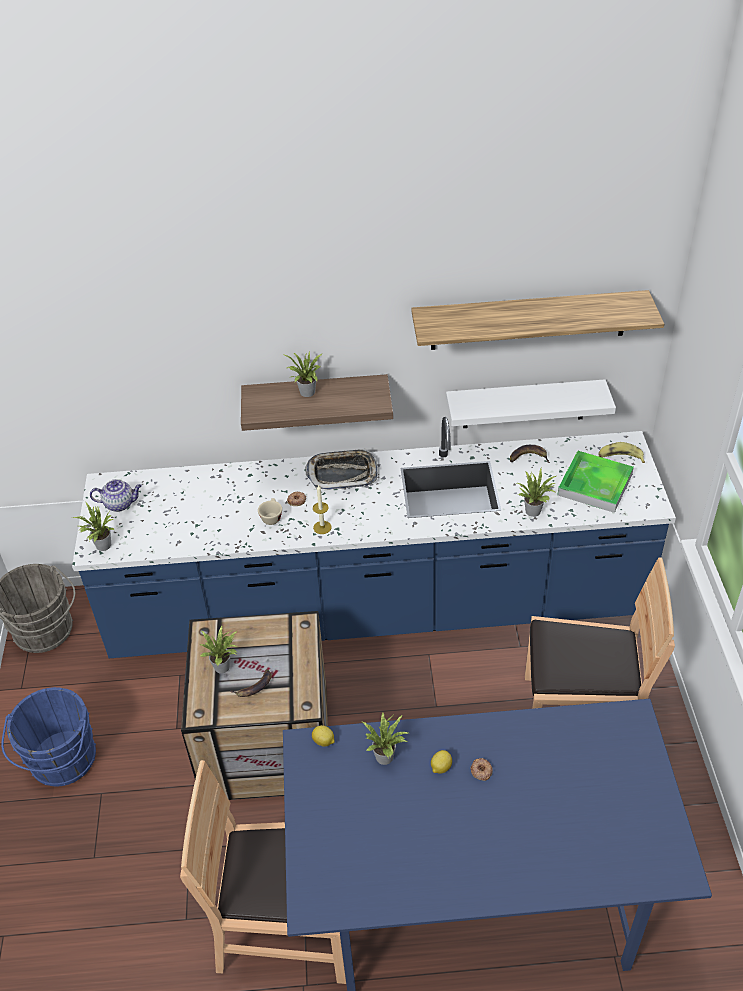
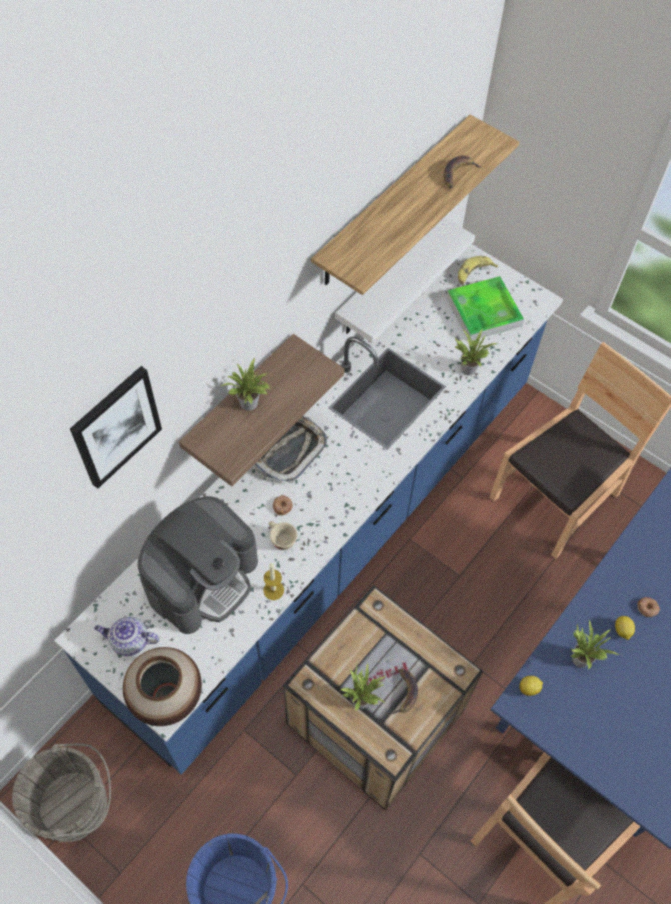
camera: 50 degrees left, 15 degrees up
potted plant [72,501,114,551] -> vase [123,647,202,726]
teapot [90,479,142,512] -> teapot turned 120 degrees counterclockwise [94,617,159,656]
candle [313,485,332,534] -> candle moved to [263,563,284,600]
banana [510,445,550,463] -> banana moved to [443,155,481,189]
none -> picture [70,366,162,489]
none -> coffee machine [138,496,258,634]

